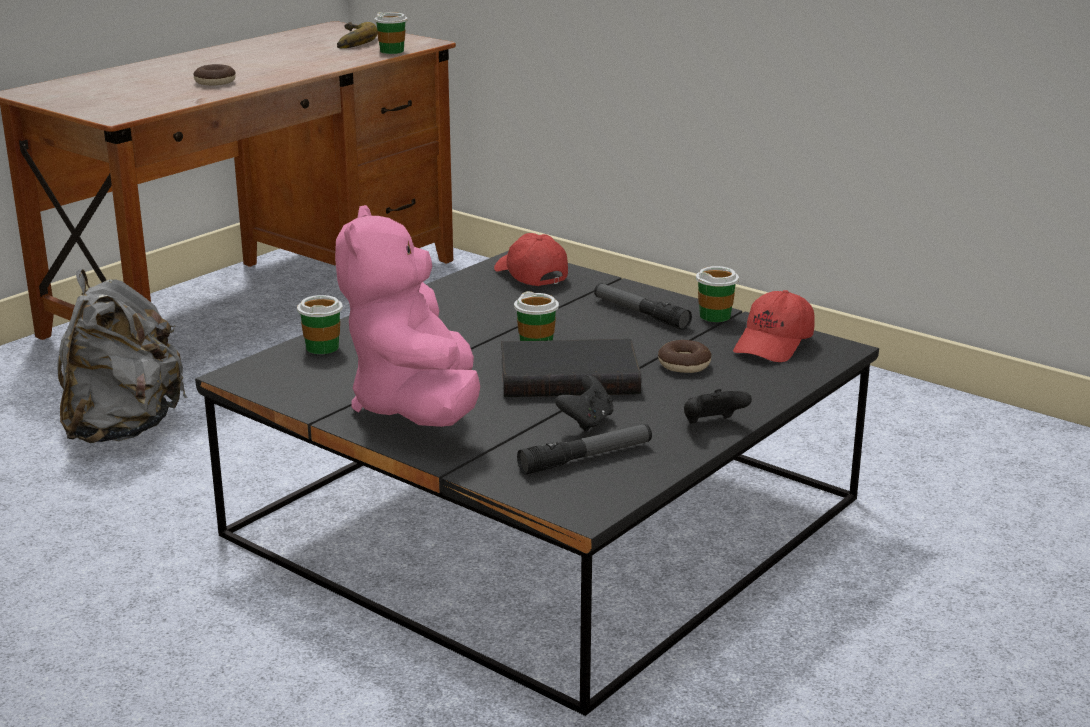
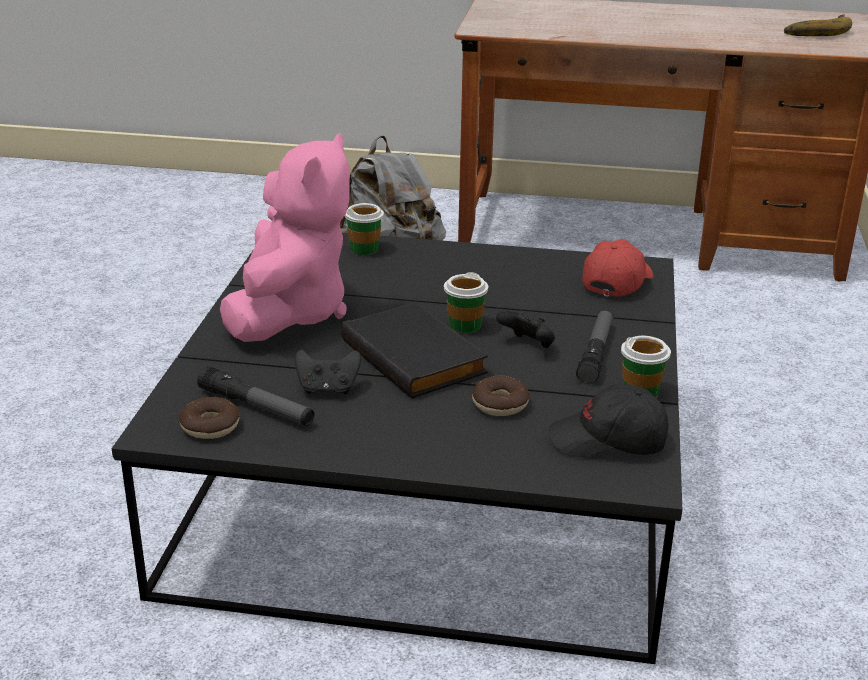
camera: 60 degrees right, 5 degrees up
donut [194,64,236,85] -> donut moved to [179,397,240,439]
pink plush toy [335,205,480,427] -> pink plush toy turned 135 degrees clockwise [220,133,350,342]
cup [374,12,407,54] -> none
black game controller [684,389,752,424] -> black game controller moved to [496,311,555,348]
red cap [733,290,815,362] -> black cap [549,384,669,458]

